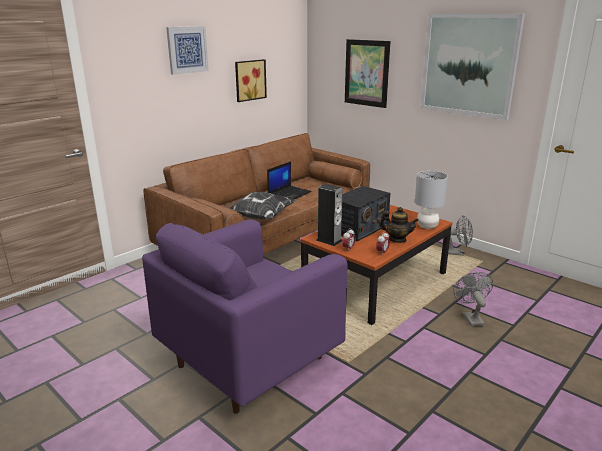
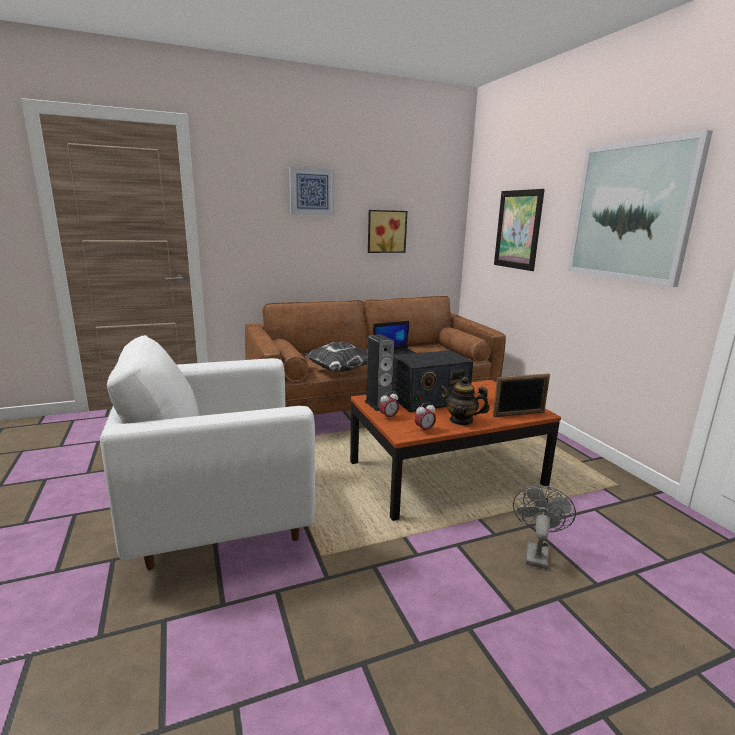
camera: 25 degrees right, 5 degrees down
purple armchair [142,219,348,414] -> white armchair [100,335,315,570]
teapot [379,207,419,243] -> teapot turned 150 degrees clockwise [439,377,490,426]
grey table lamp [415,171,448,229] -> picture frame [493,374,550,417]
grey fan [448,215,473,256] -> none

